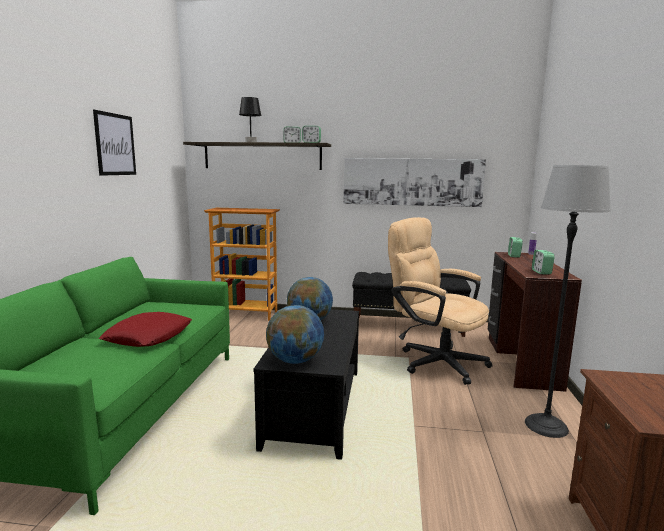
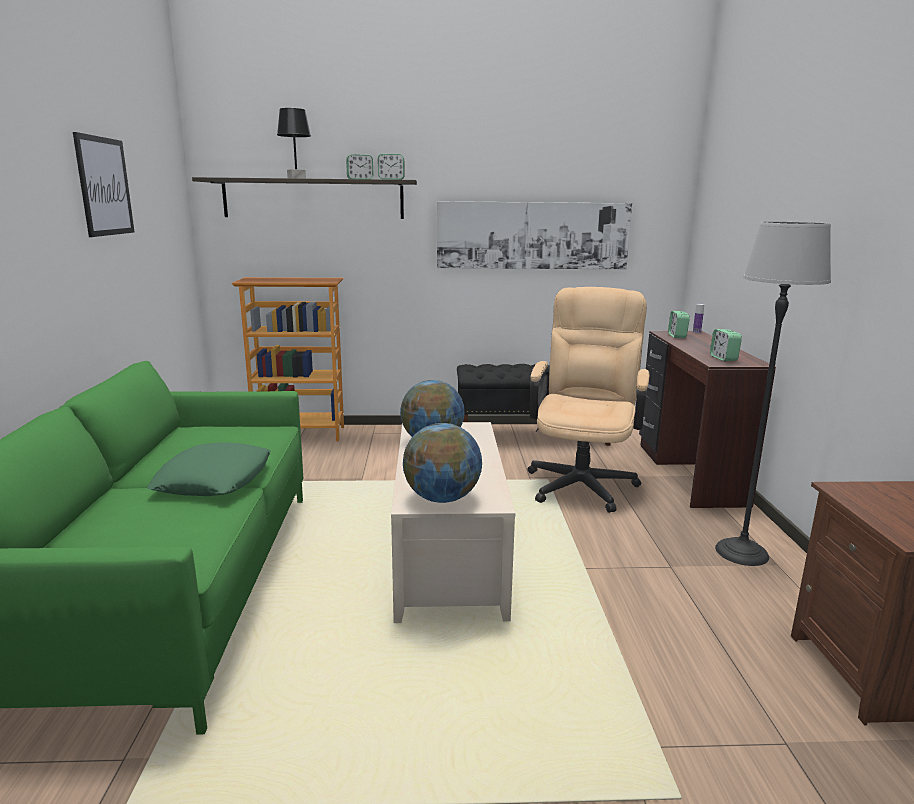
camera: 10 degrees left, 5 degrees up
red pillow [99,312,192,347] -> green pillow [147,442,270,496]
black coffee table [253,310,359,460] -> beige coffee table [391,422,515,623]
beige office chair [388,217,493,385] -> beige office chair turned 75 degrees clockwise [527,287,649,513]

